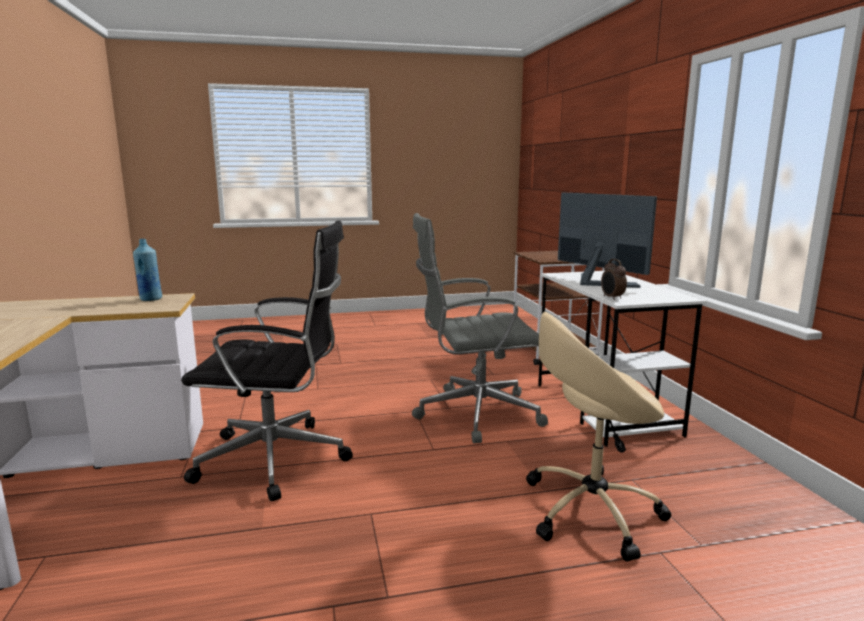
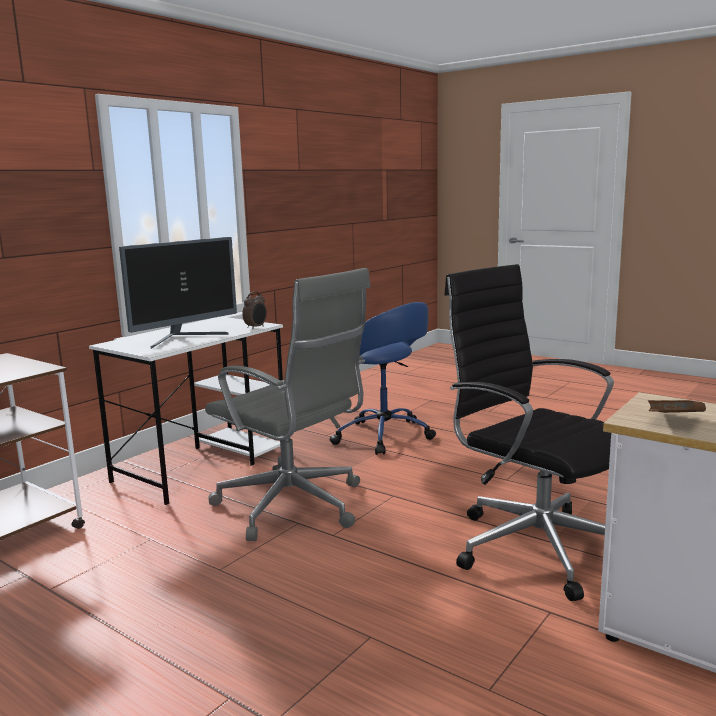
camera: 130 degrees left, 0 degrees up
blue bottle [133,239,162,301] -> brown book [648,400,706,413]
beige office chair [526,312,671,561] -> blue office chair [330,302,436,455]
monitor [558,193,657,288] -> monitor turned 150 degrees counterclockwise [119,237,237,349]

